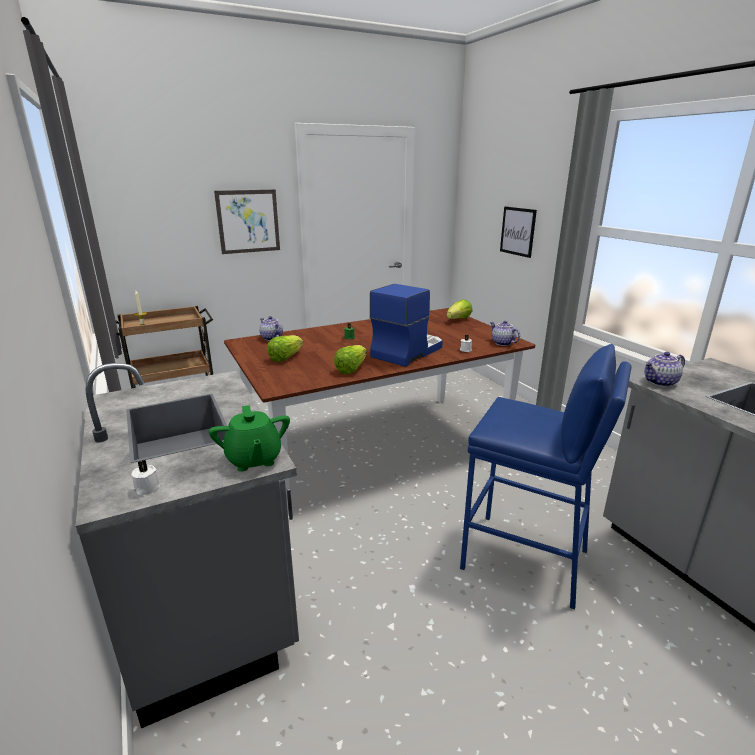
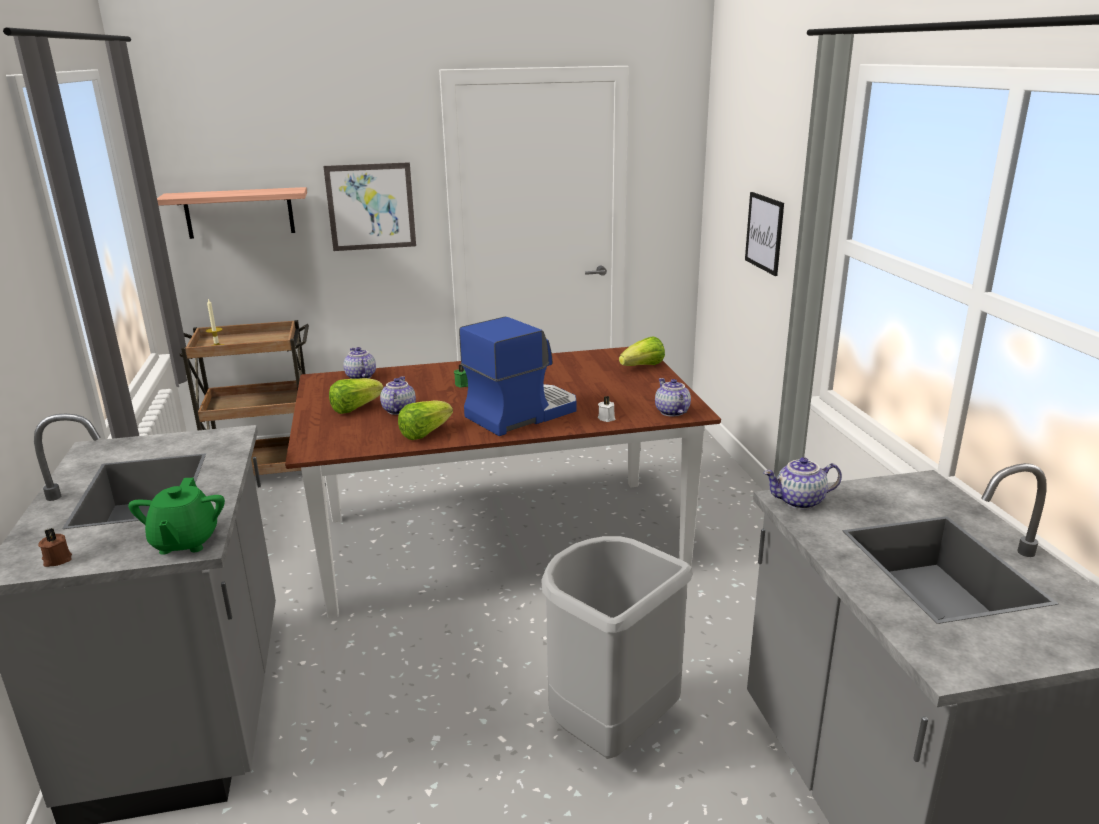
camera: 15 degrees right, 0 degrees up
white candle [131,460,161,496] -> brown candle [38,528,72,567]
blue stool [460,344,631,610] -> grey trash can [541,536,693,759]
none -> shelf [157,187,307,239]
none -> teapot [380,377,416,415]

